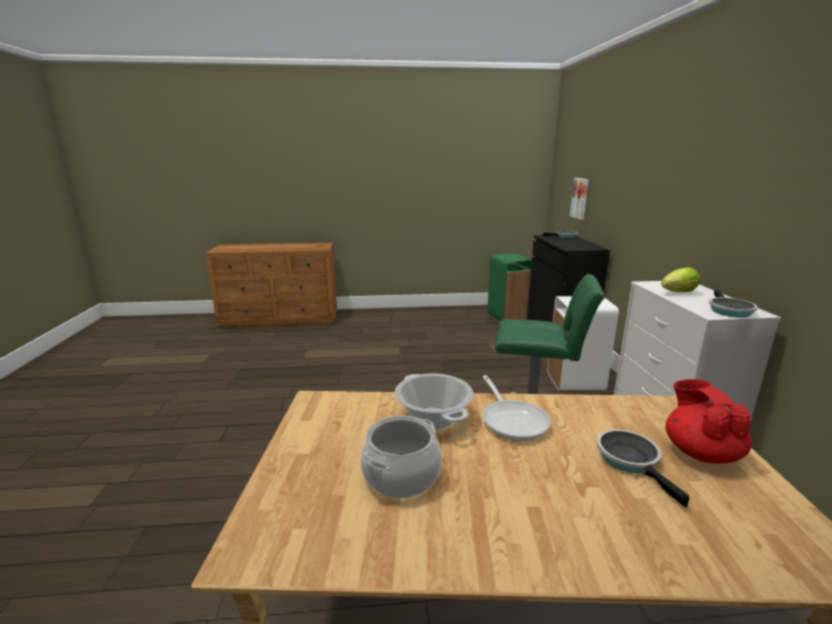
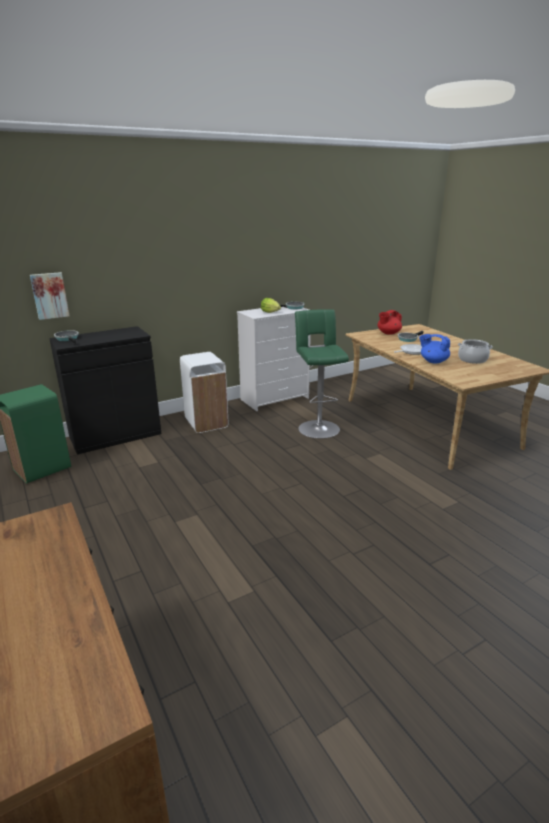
camera: 115 degrees left, 5 degrees up
cooking pot [395,374,473,430] -> blue teapot [419,334,450,363]

